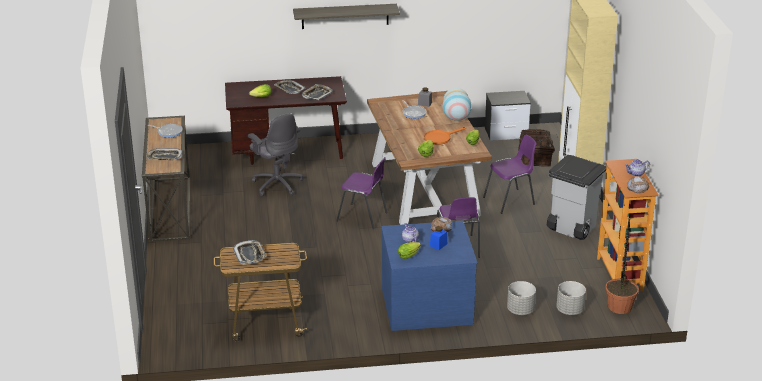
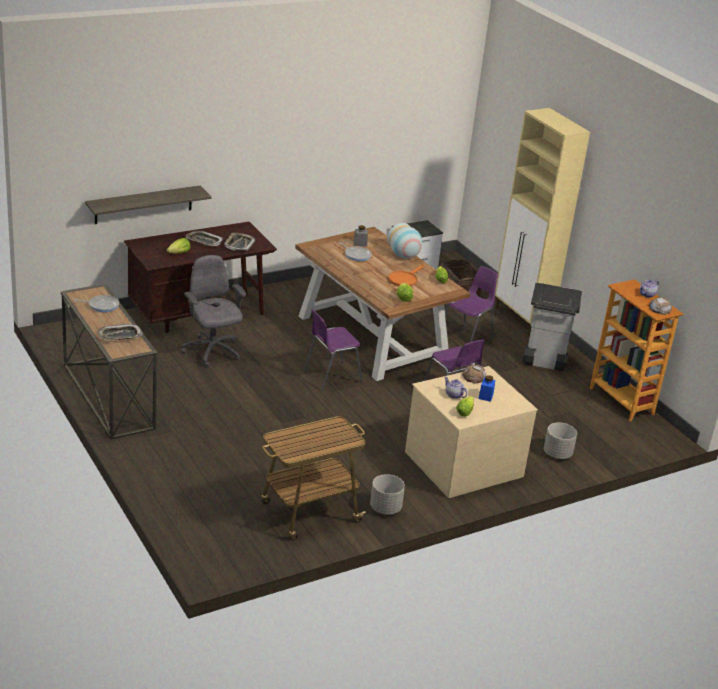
camera: 25 degrees left, 0 degrees up
tray [233,240,267,265] -> none
grey office chair [248,113,303,196] -> grey office chair turned 150 degrees counterclockwise [182,255,246,368]
shelf [293,4,400,29] -> shelf moved to [85,186,212,224]
purple chair [336,157,387,229] -> purple chair turned 150 degrees clockwise [304,309,363,391]
blue dresser [381,221,478,331] -> beige dresser [405,366,538,498]
grey planter [556,281,586,315] -> grey planter moved to [370,474,405,515]
potted plant [605,219,639,314] -> none

